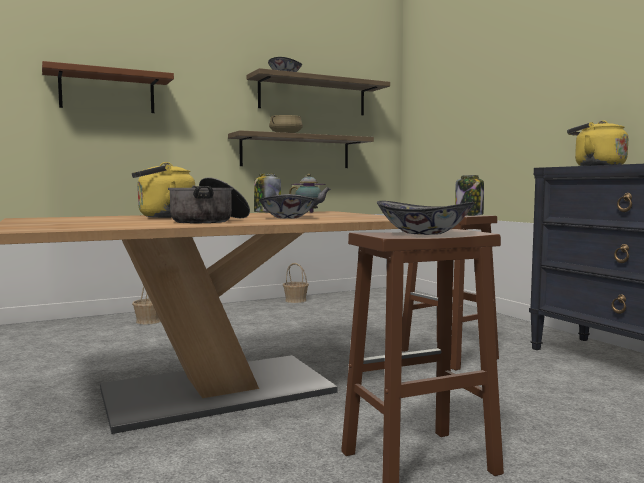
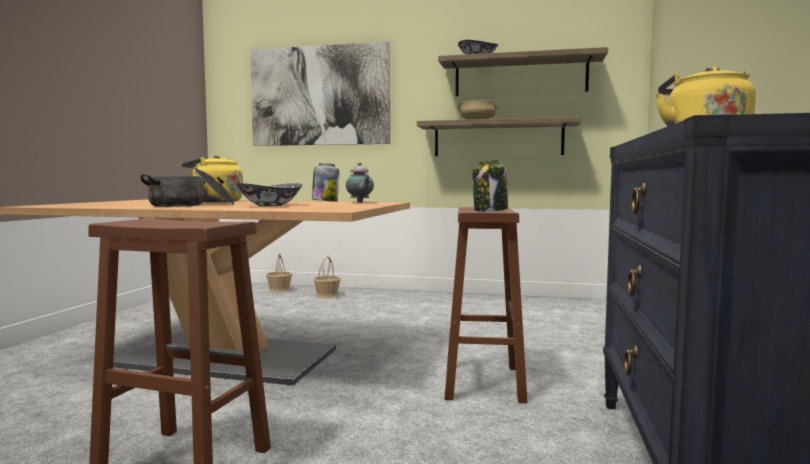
camera: 40 degrees right, 0 degrees up
brown shelf [42,61,174,113] -> picture [250,41,390,146]
basket [283,263,309,303] -> basket moved to [266,253,293,293]
bowl [377,201,475,235] -> none

